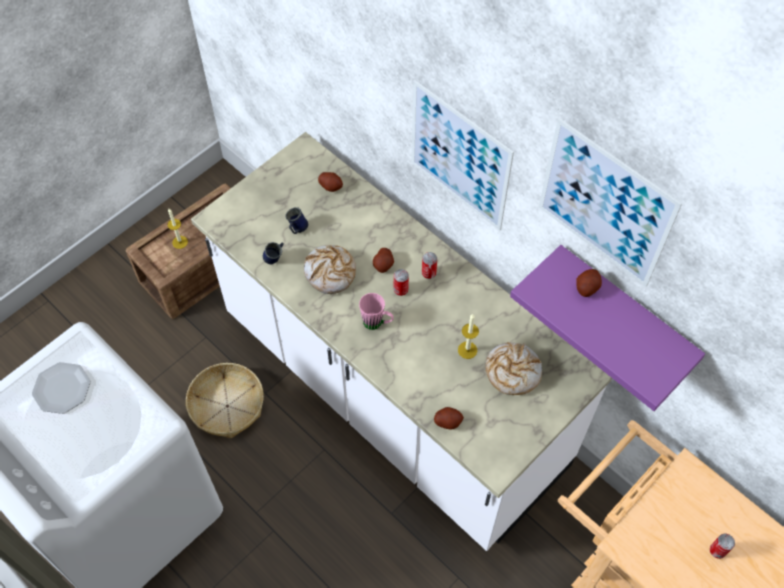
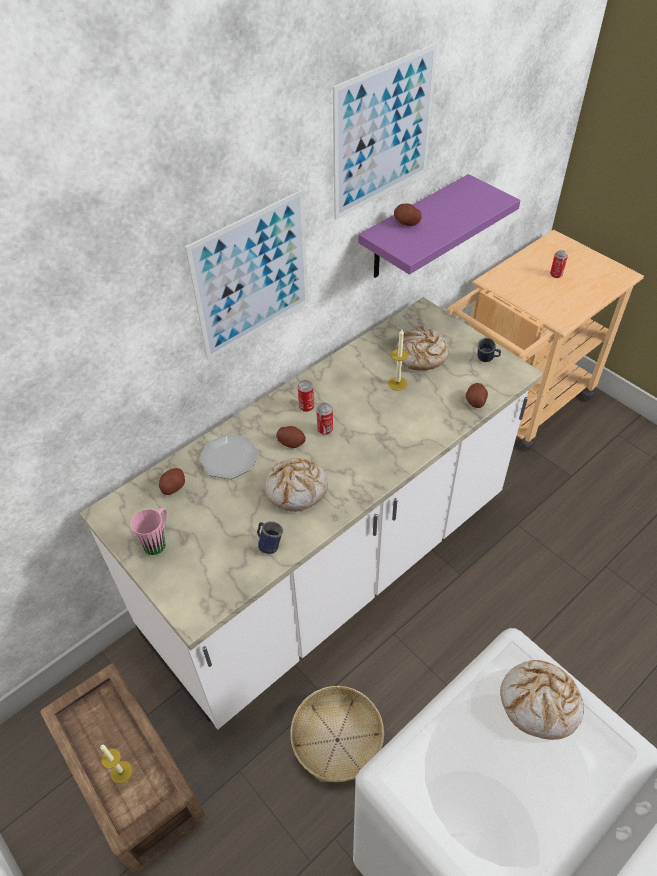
camera: 85 degrees left, 10 degrees down
plate [32,362,91,414] -> plate moved to [199,434,258,479]
blue mug [286,207,308,234] -> blue mug moved to [477,338,501,362]
pink mug [359,293,394,330] -> pink mug moved to [130,508,167,555]
none -> bread [500,660,584,740]

